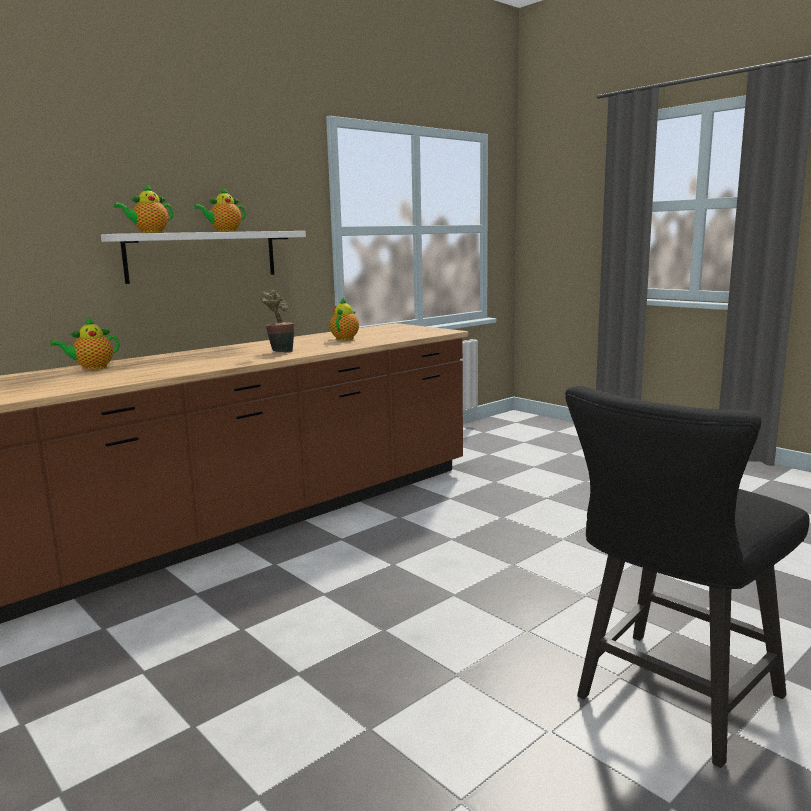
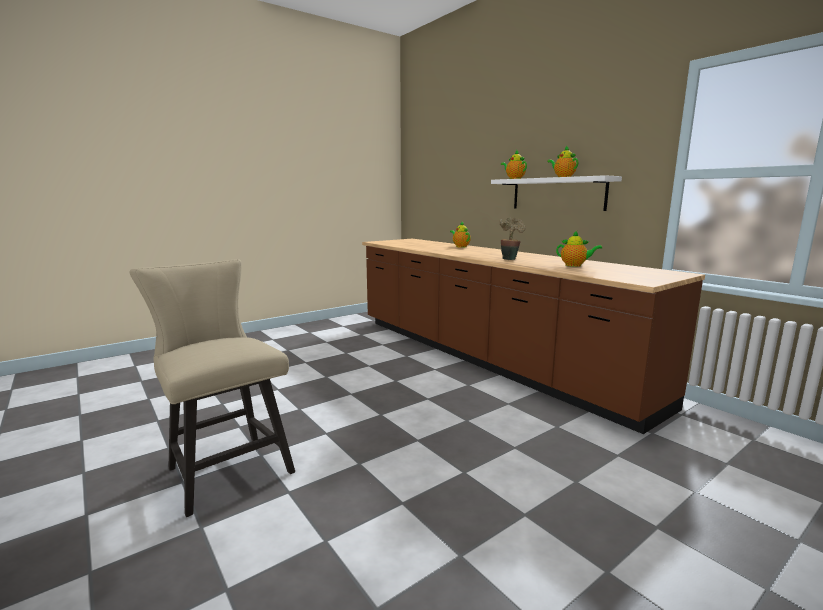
camera: 95 degrees right, 0 degrees up
black chair [565,386,809,768] -> beige chair [129,259,295,517]

